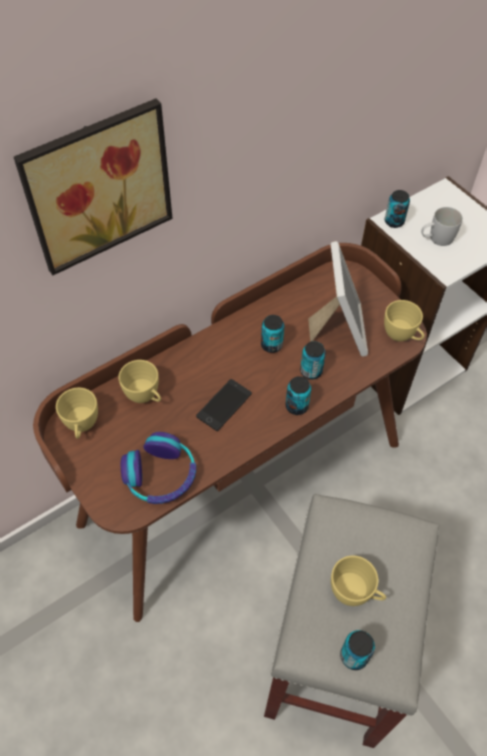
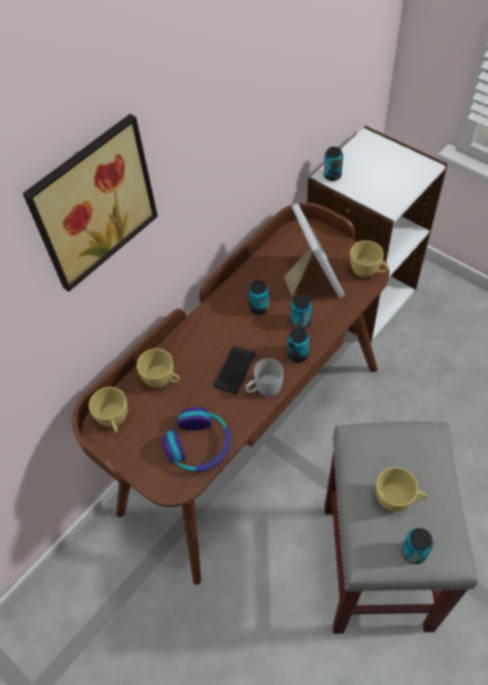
camera: 10 degrees left, 0 degrees up
white mug [421,207,463,246] -> white mug moved to [245,358,283,396]

